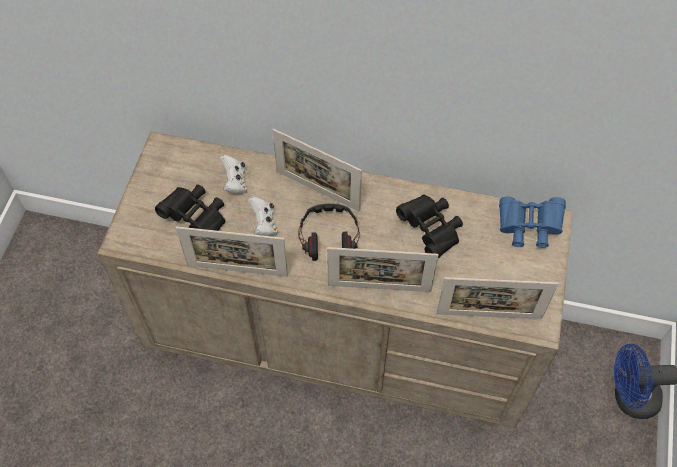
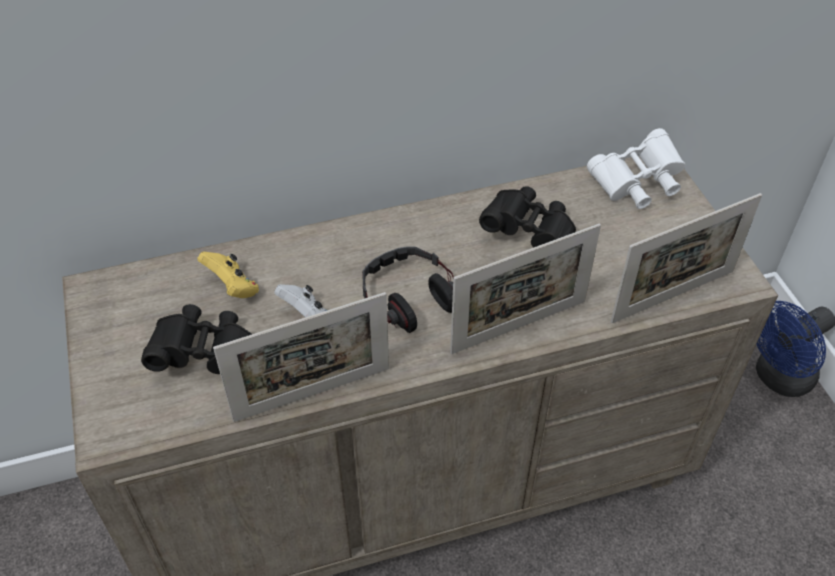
camera: 30 degrees left, 10 degrees down
white game controller [220,155,248,194] -> yellow game controller [197,252,259,298]
picture frame [272,129,362,212] -> none
blue binoculars [499,197,566,248] -> white binoculars [587,128,685,209]

